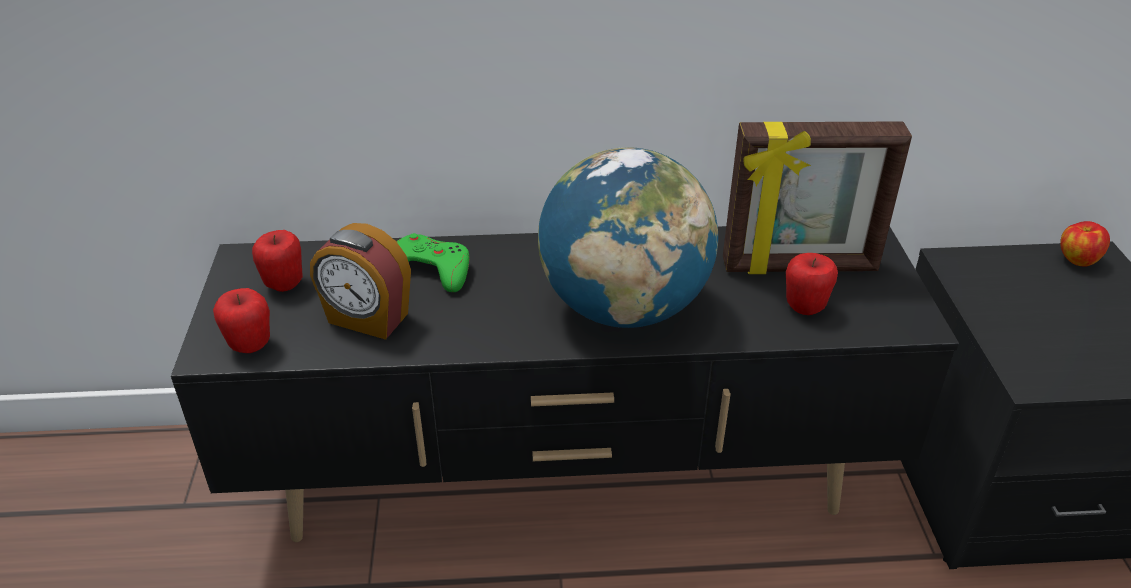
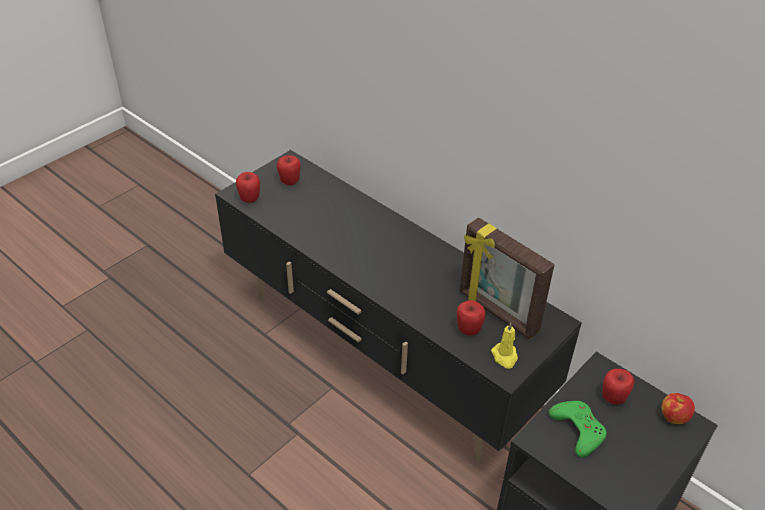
camera: 45 degrees right, 5 degrees up
alarm clock [310,223,411,340] -> none
green game controller [396,233,469,292] -> green game controller moved to [549,401,607,457]
globe [538,147,718,328] -> none
none -> yellow candle [491,322,518,369]
none -> apple [602,369,635,404]

